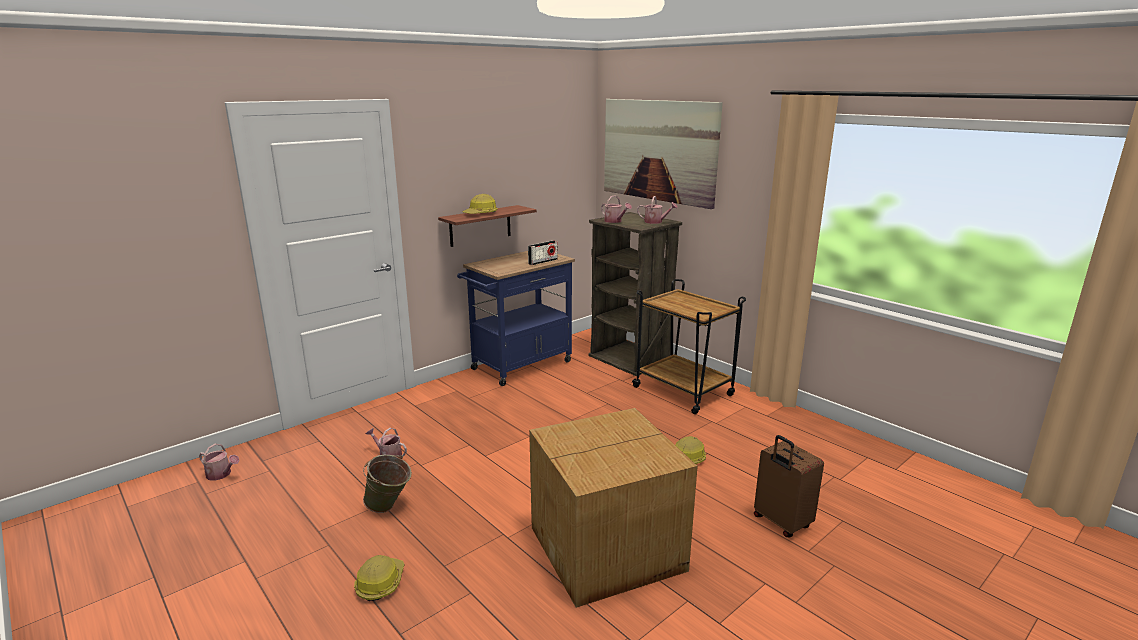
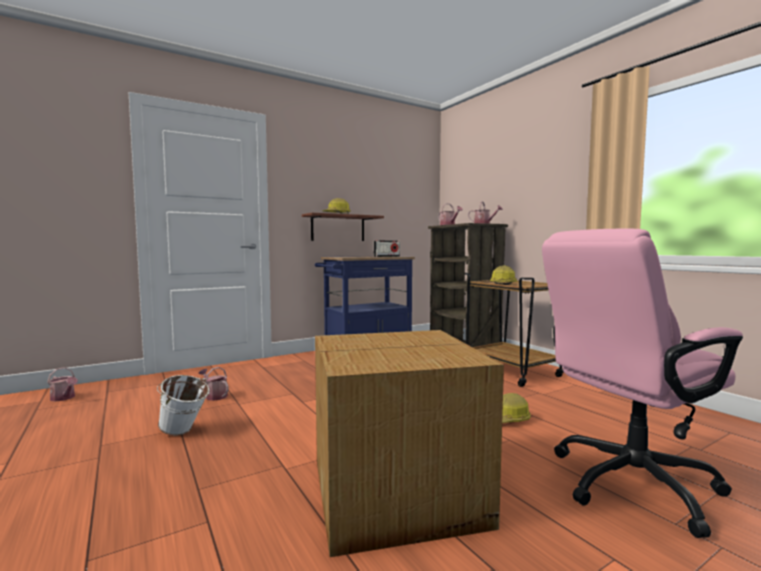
camera: 10 degrees right, 15 degrees down
hard hat [354,555,405,601] -> hard hat moved to [490,265,517,285]
green bucket [363,455,412,513] -> white bucket [157,375,210,435]
picture [604,99,723,209] -> none
brown suitcase [754,435,824,537] -> pink office chair [542,228,743,538]

